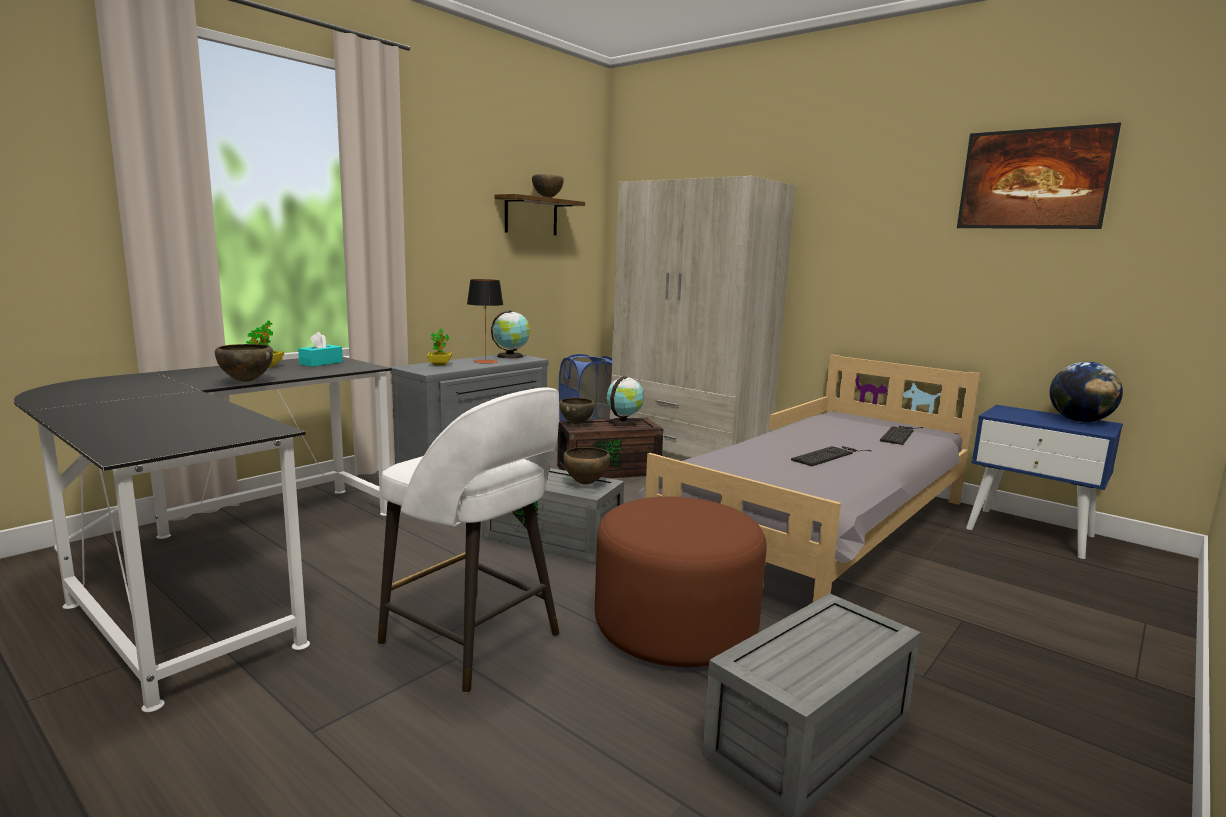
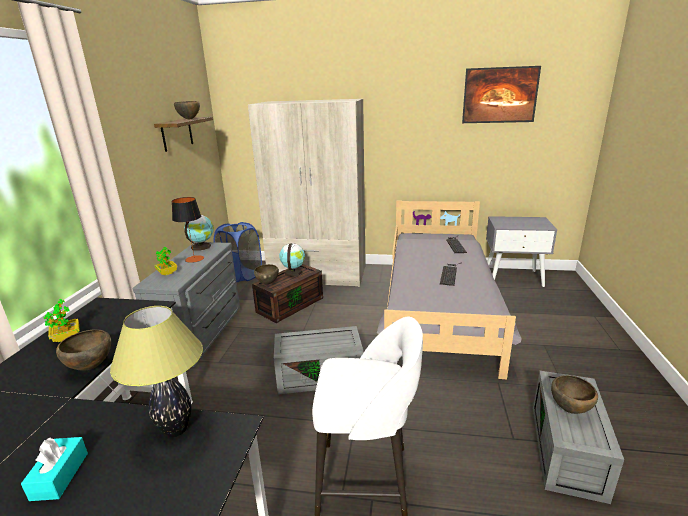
camera: 30 degrees left, 10 degrees up
turquoise tissue box [298,332,343,367] -> turquoise tissue box moved to [21,437,88,501]
brown bowl [563,447,610,485] -> brown bowl moved to [551,375,598,414]
brown ottoman [595,497,767,667] -> none
blue nightstand [966,405,1123,559] -> grey nightstand [486,216,557,287]
globe [1050,362,1123,422] -> none
none -> table lamp [110,306,203,437]

